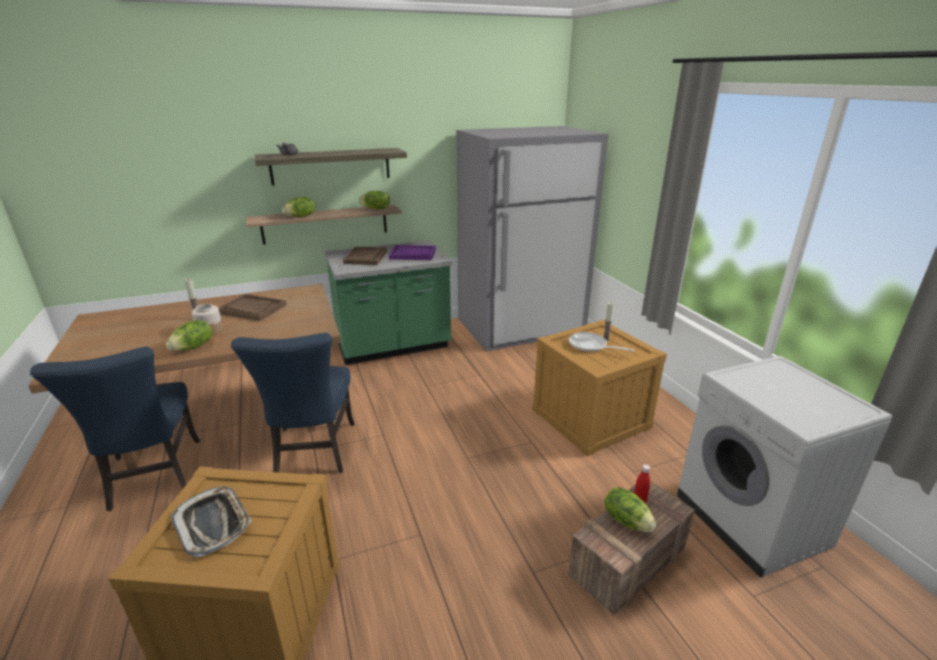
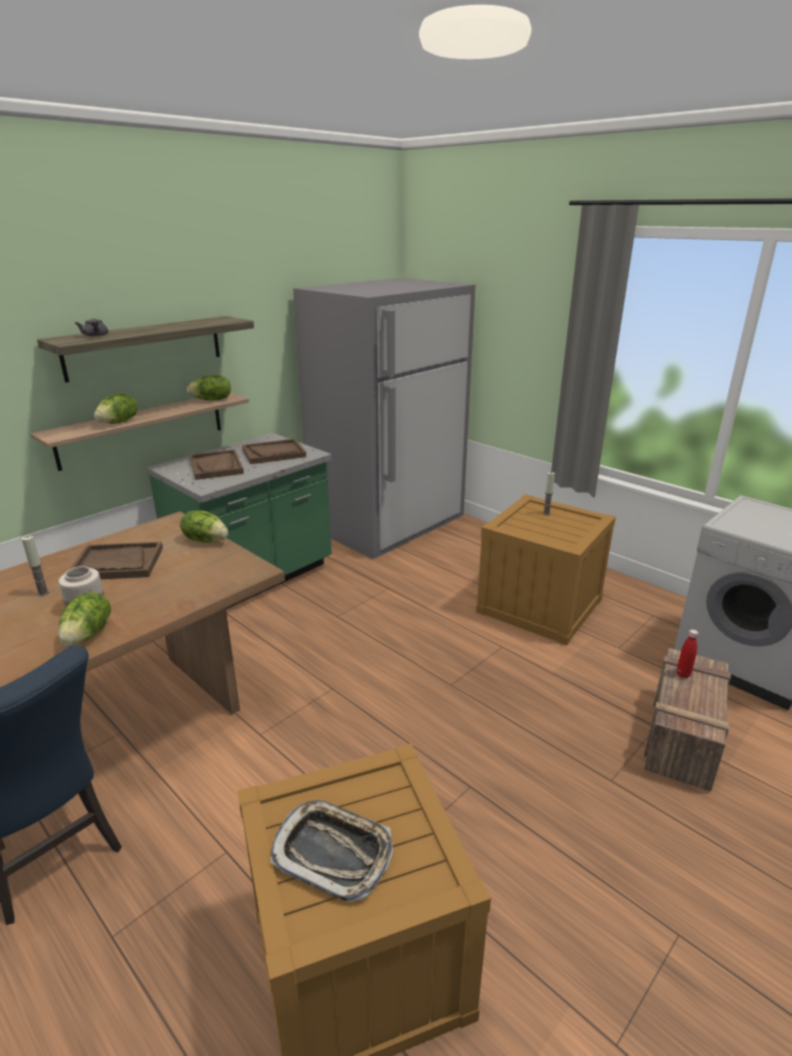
camera: 25 degrees left, 0 degrees up
blue chair [231,333,355,474] -> none
purple tray [389,245,436,260] -> brown tray [242,439,306,464]
frying pan [569,332,634,352] -> none
lettuce [604,487,657,532] -> lettuce moved to [180,510,228,543]

